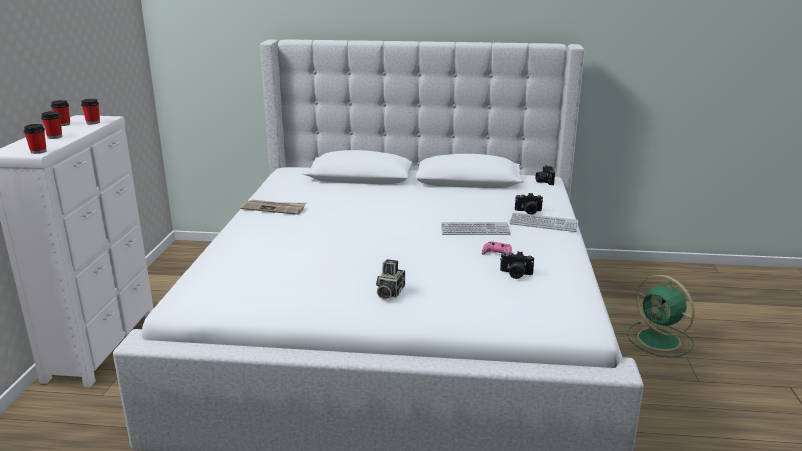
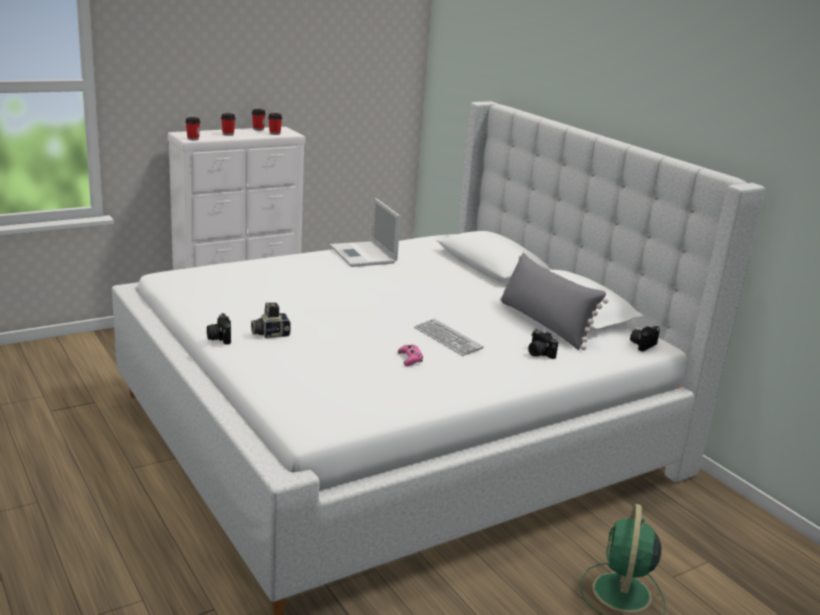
camera: 50 degrees right, 0 degrees up
newspaper [240,200,306,215] -> laptop [330,198,401,267]
camera [500,251,534,279] -> camera moved to [207,313,231,345]
keyboard [509,212,579,232] -> none
none -> grey pillow [500,253,609,350]

